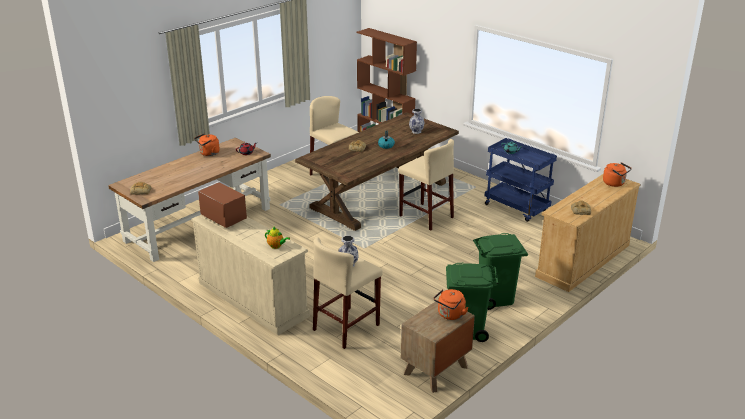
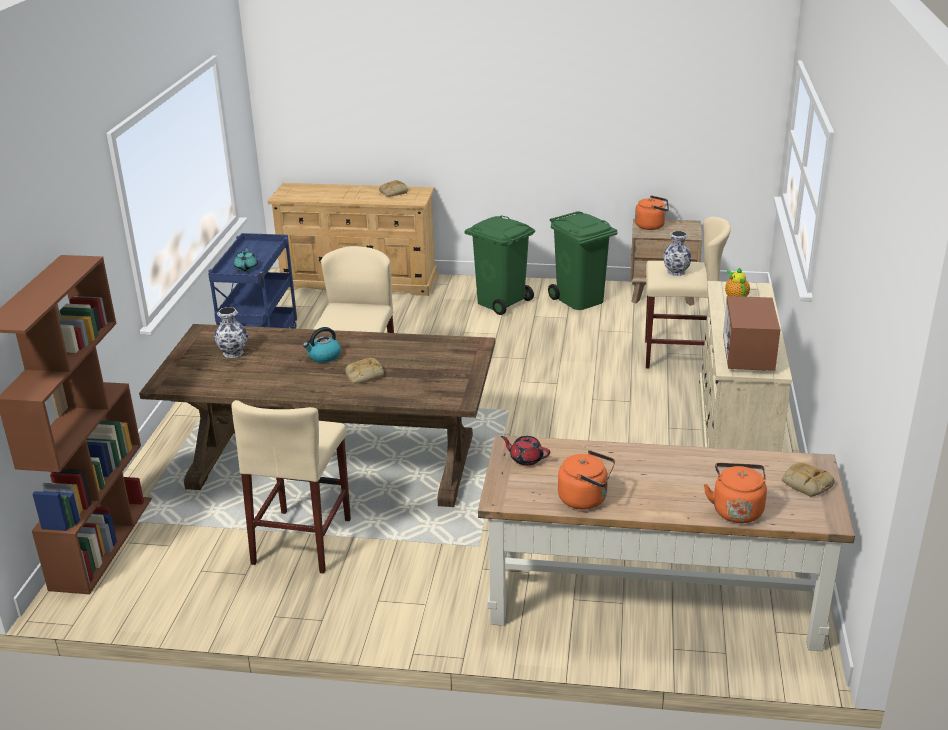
camera: 125 degrees left, 0 degrees up
orange kettle [603,162,632,187] -> orange kettle moved to [704,463,767,523]

